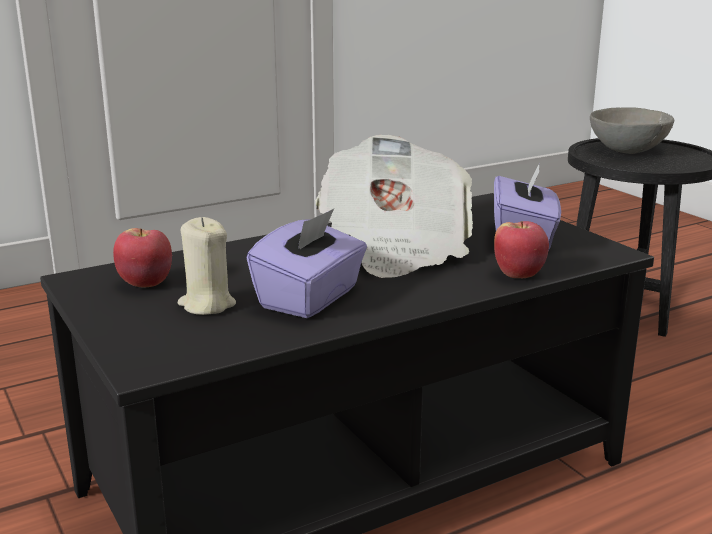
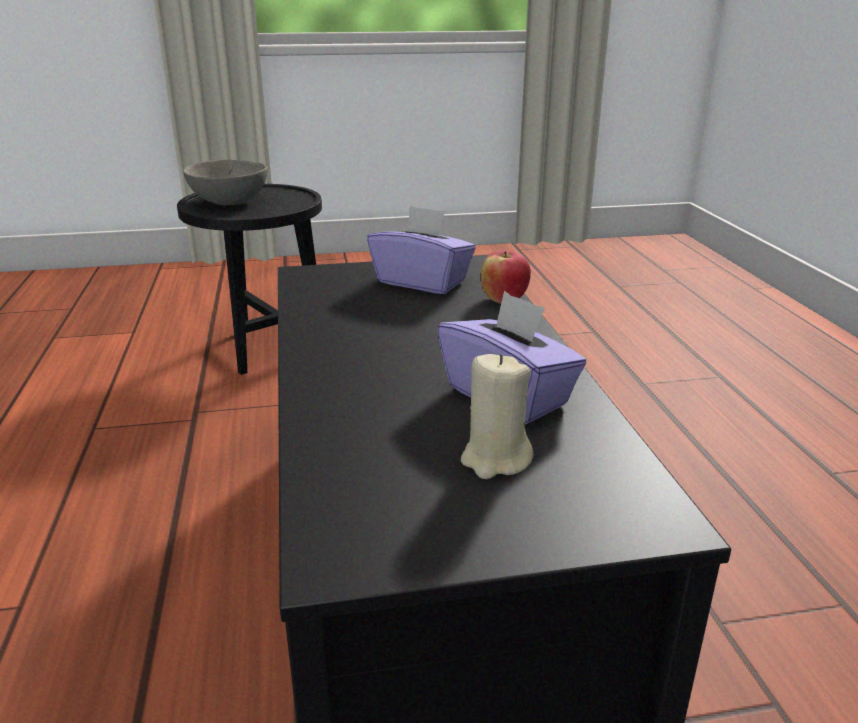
camera: 70 degrees left, 5 degrees up
apple [113,228,172,287] -> none
newspaper [315,135,473,278] -> none

